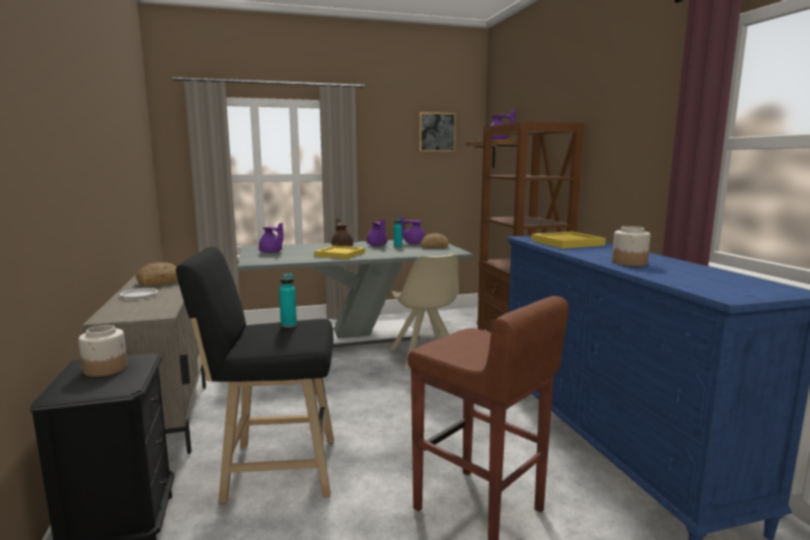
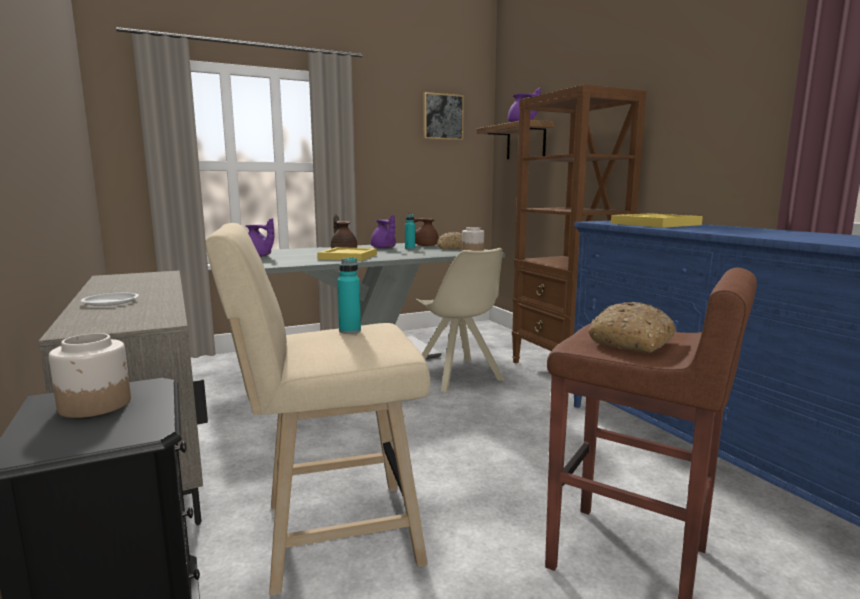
camera: 10 degrees left, 0 degrees up
bread [136,262,179,287] -> bread moved to [589,302,675,353]
black stool [176,247,334,504] -> beige stool [206,223,430,596]
purple teapot [400,216,425,244] -> brown teapot [408,213,439,246]
jar [612,226,650,266] -> jar moved to [462,227,484,251]

